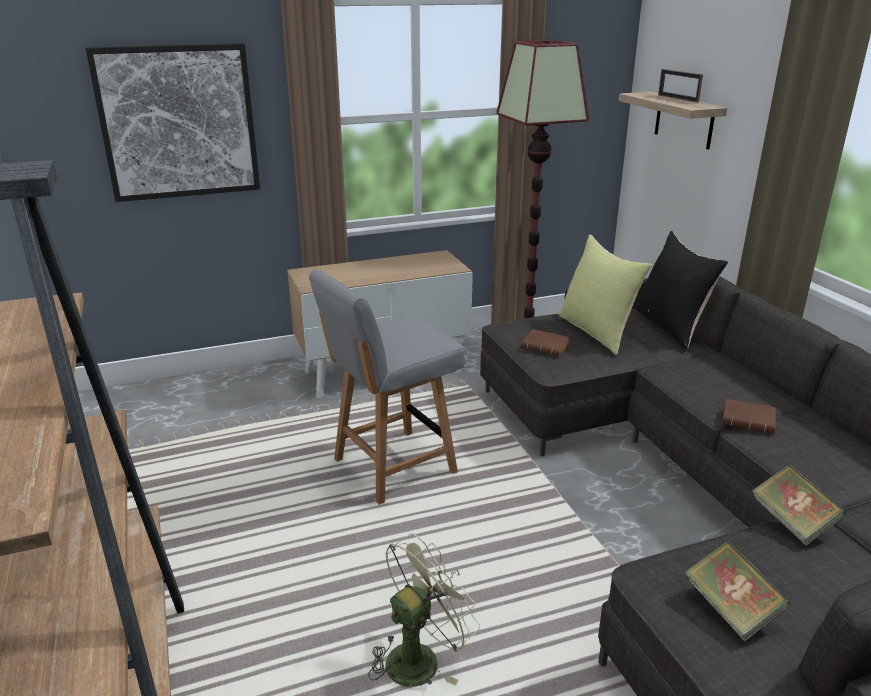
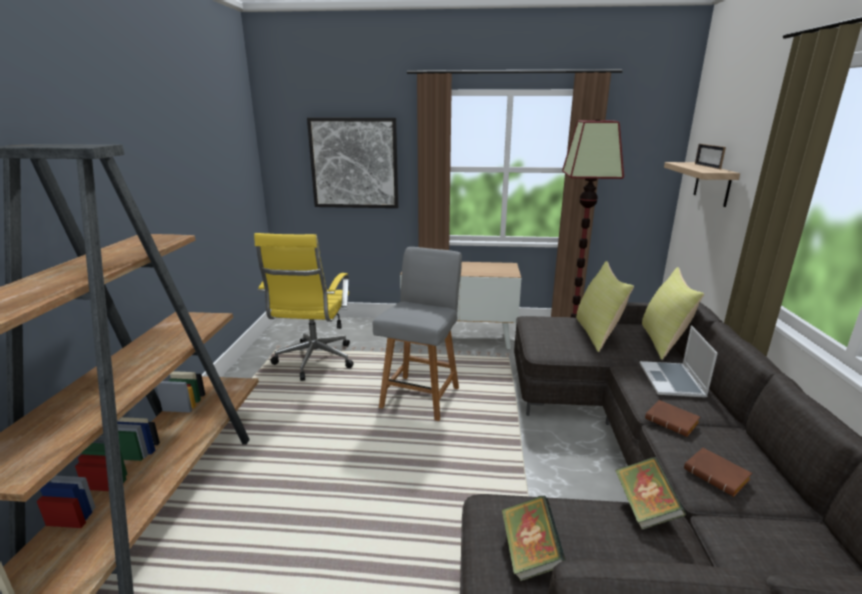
camera: 25 degrees right, 5 degrees down
grey chair [309,269,465,505] -> grey chair turned 120 degrees clockwise [373,247,462,421]
green fan [368,533,480,687] -> none
brown book [521,329,570,356] -> brown book moved to [684,448,752,497]
black pillow [635,231,728,349] -> yellow pillow [642,267,704,360]
none -> yellow office chair [254,233,353,381]
none -> laptop [640,325,718,398]

